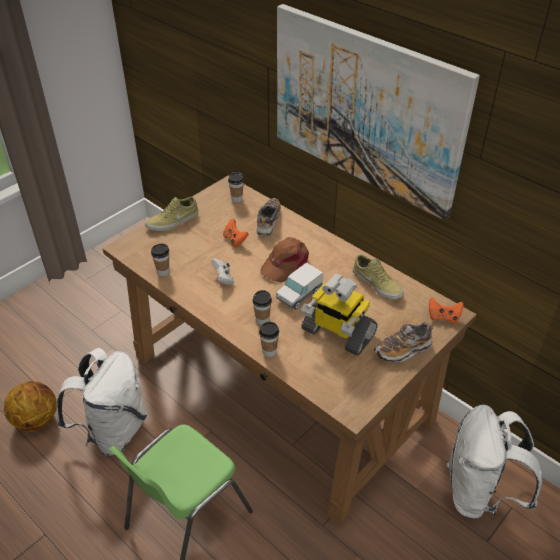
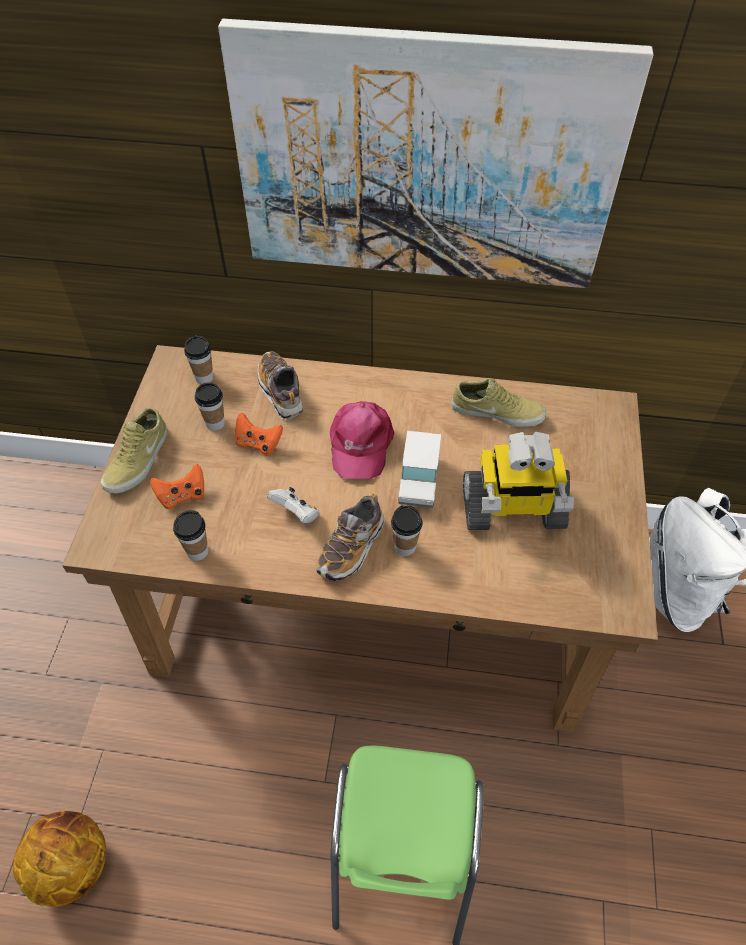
camera: 35 degrees left, 10 degrees up
white backpack [57,348,147,456] -> none
cup [259,322,279,357] -> cup moved to [195,382,225,431]
brown cap [260,237,309,283] -> pink cap [330,401,394,479]
shoe [374,322,433,362] -> shoe moved to [316,494,384,581]
orange game controller [429,297,463,324] -> orange game controller moved to [150,464,205,509]

